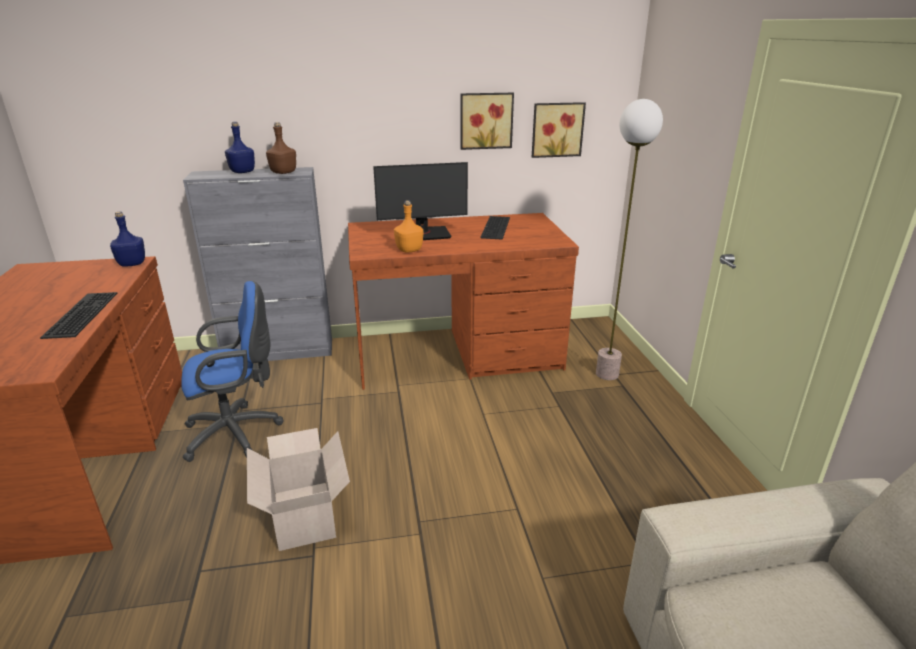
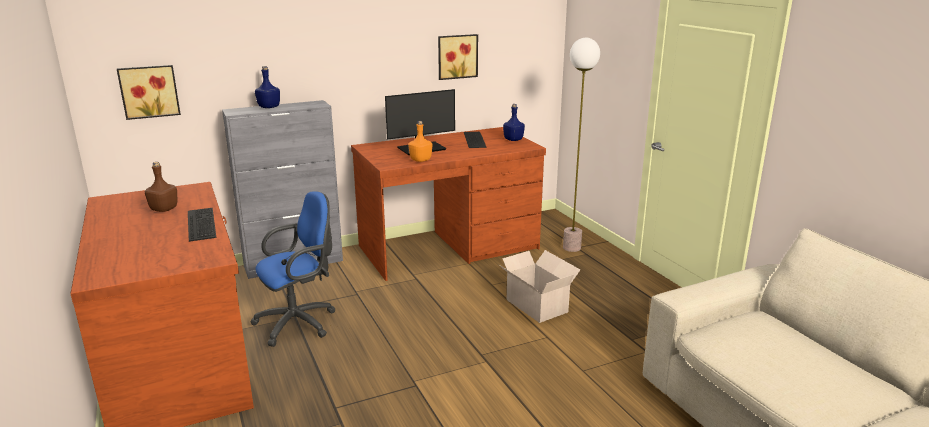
camera: 15 degrees left, 5 degrees down
blue bottle [110,212,145,266] -> blue bottle moved to [503,104,525,141]
cardboard box [247,428,350,551] -> cardboard box moved to [498,250,580,323]
brown bottle [266,122,296,174] -> brown bottle moved to [145,162,178,212]
picture [532,102,586,158] -> picture moved to [117,65,181,120]

